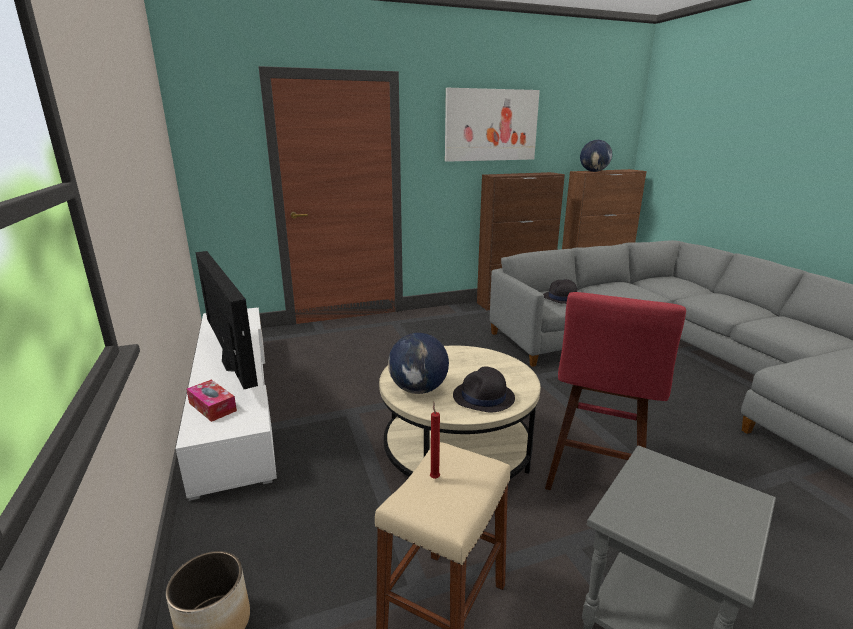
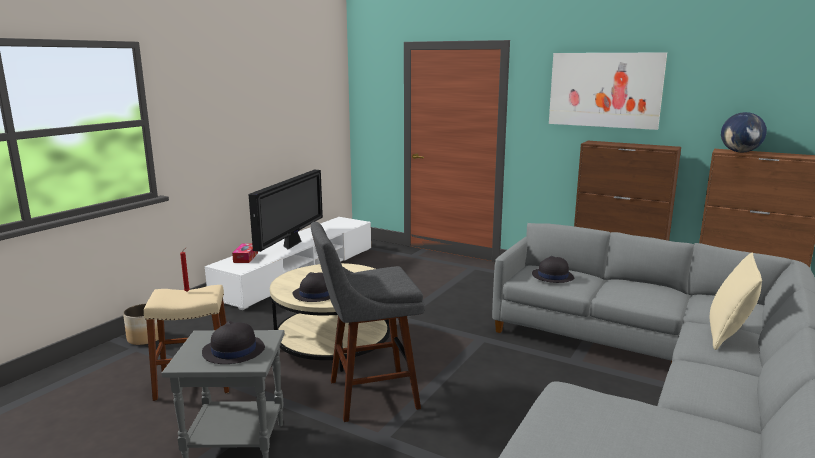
camera: 50 degrees right, 5 degrees down
globe [388,333,449,394] -> none
red stool [545,292,686,490] -> grey stool [311,222,425,422]
none -> black hat [202,321,265,364]
none -> beige pillow [710,253,762,350]

